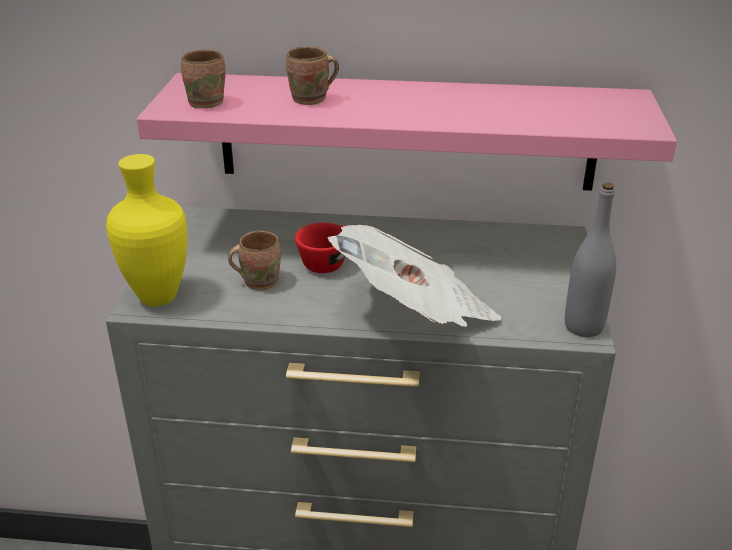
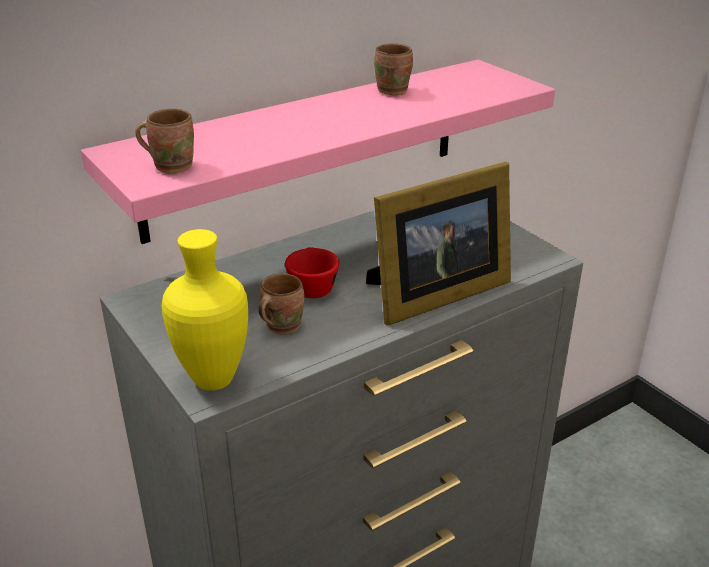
camera: 40 degrees left, 0 degrees up
brown mug [286,47,339,105] -> brown mug moved to [374,43,413,95]
newspaper [328,225,501,327] -> picture frame [366,162,511,326]
grey bottle [565,182,616,337] -> none

